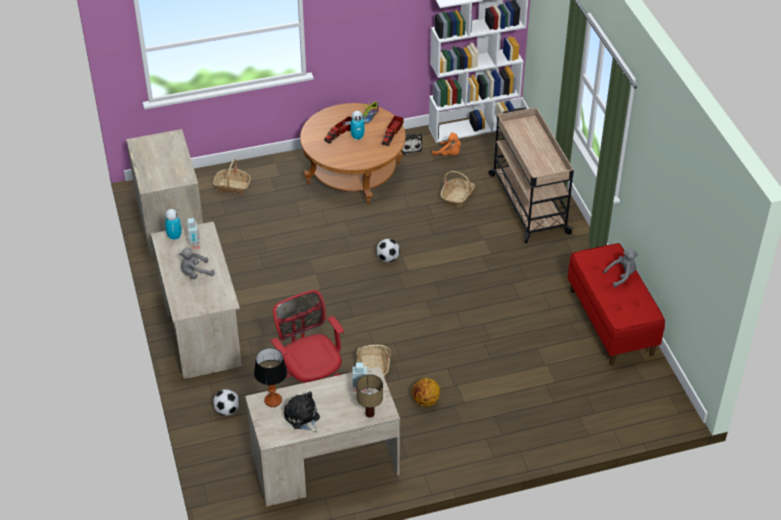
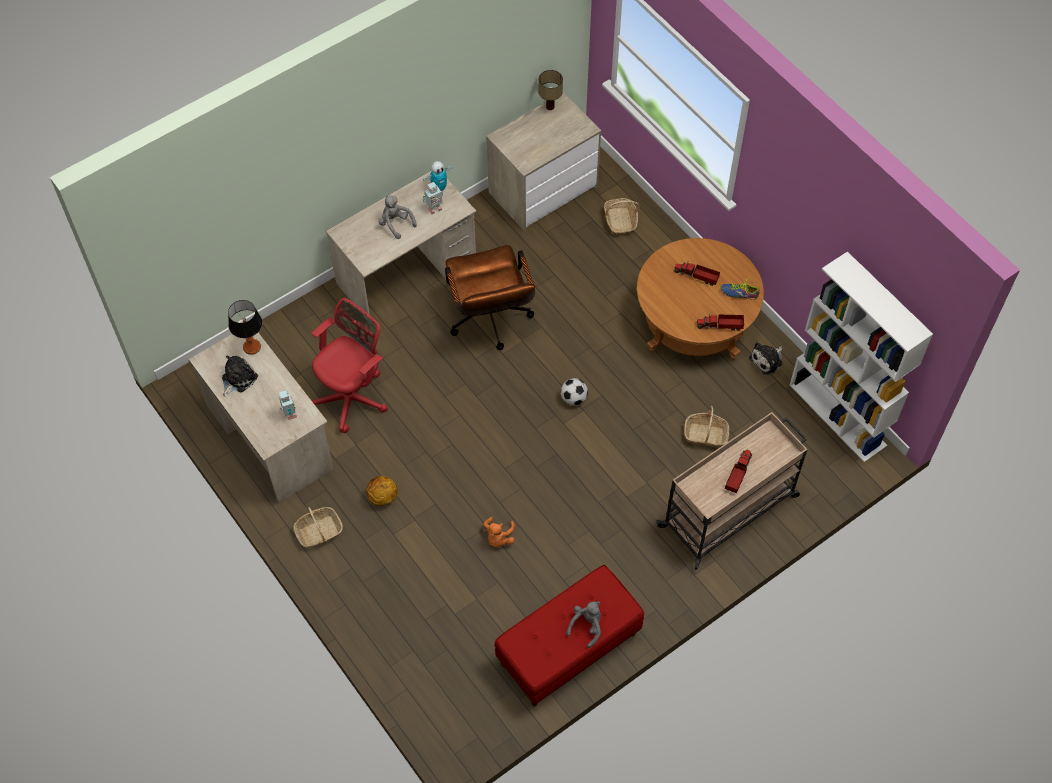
camera: 70 degrees right, 15 degrees up
football [213,389,239,416] -> none
toy robot [343,111,371,140] -> none
basket [356,345,391,377] -> basket moved to [293,507,343,548]
table lamp [356,374,383,418] -> table lamp moved to [538,70,563,110]
orange plush toy [432,133,461,156] -> orange plush toy moved to [483,517,515,547]
grey plush toy [603,249,639,287] -> grey plush toy turned 105 degrees counterclockwise [566,601,601,648]
none -> brown office chair [445,245,535,350]
none -> toy truck [725,450,752,494]

